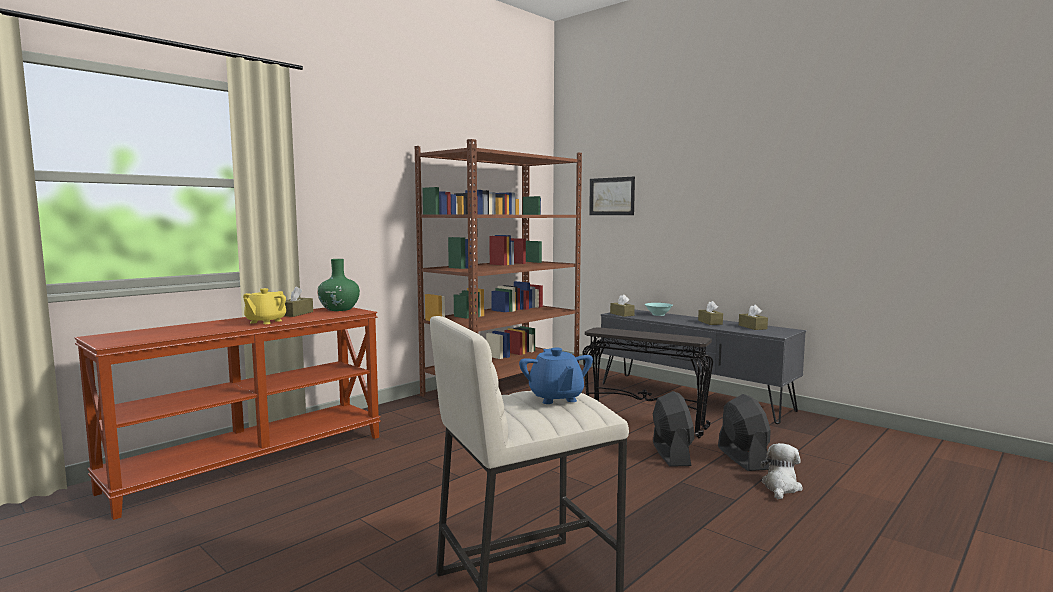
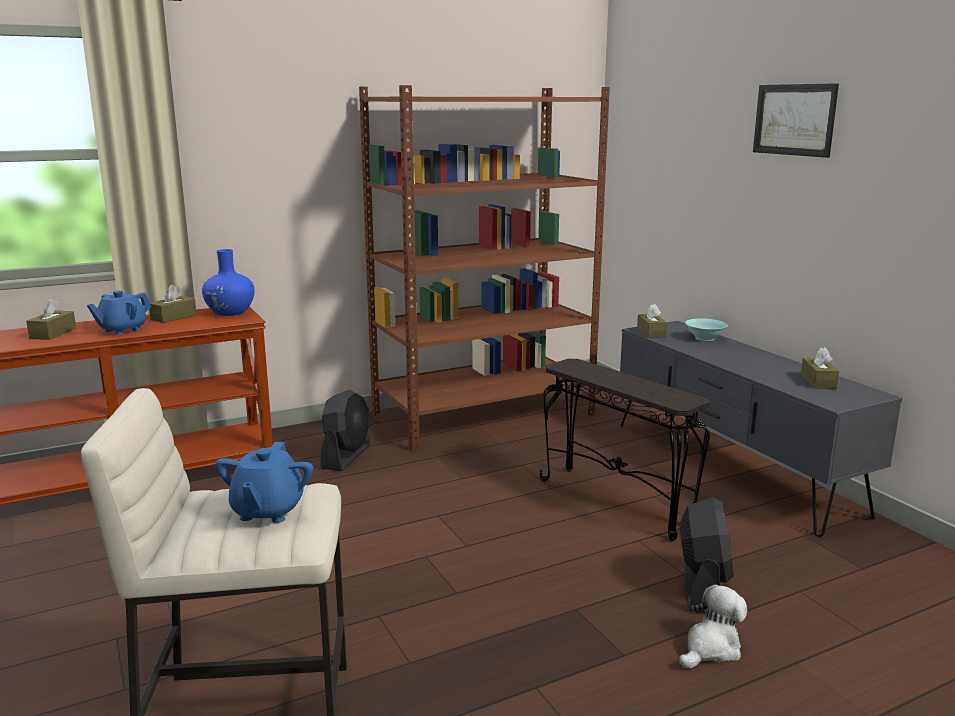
camera: 20 degrees right, 10 degrees up
yellow teapot [243,288,286,324] -> blue teapot [87,291,151,335]
green vase [317,259,360,311] -> blue vase [202,249,254,316]
picture [589,177,635,215] -> picture moved to [753,83,839,158]
black fan [653,391,695,467] -> black fan moved to [321,390,371,471]
brown tissue box [698,301,723,325] -> brown tissue box moved to [26,298,76,340]

